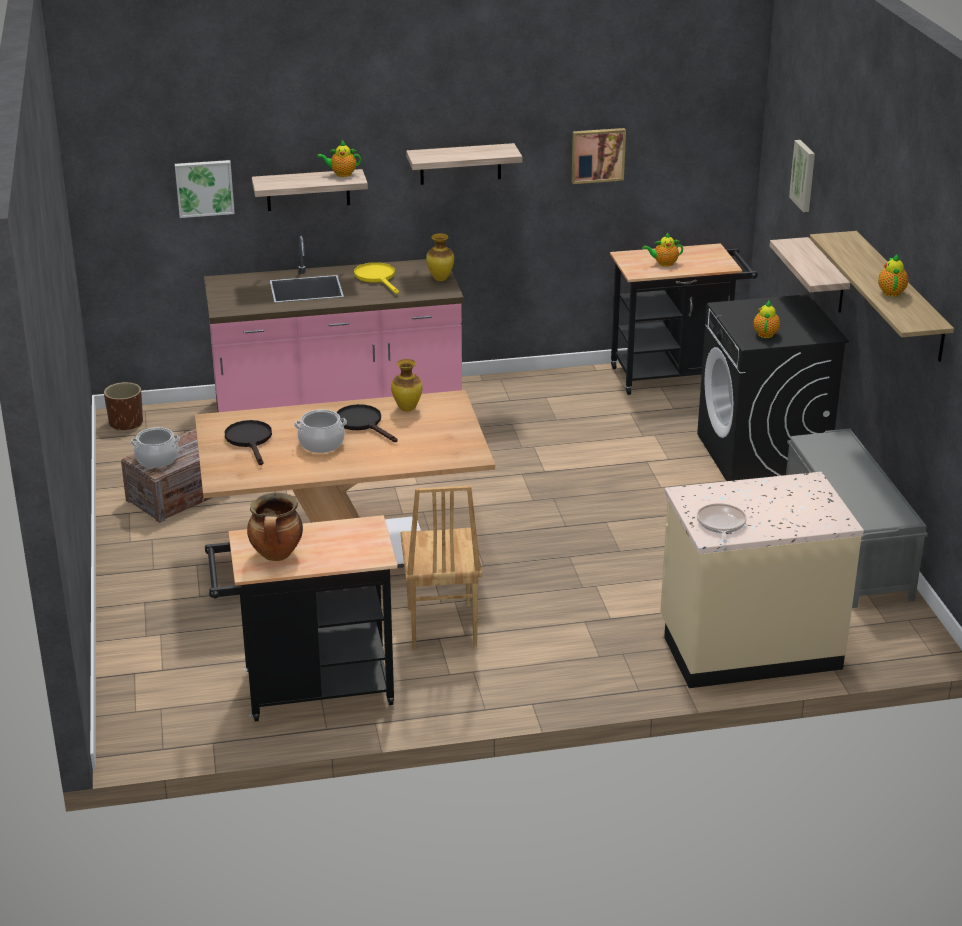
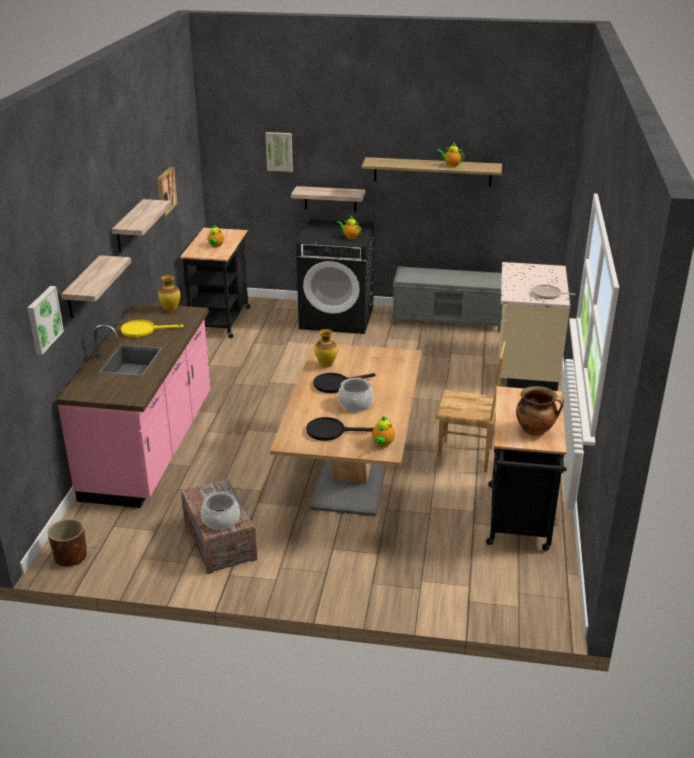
camera: 70 degrees left, 0 degrees up
teapot [317,141,361,177] -> teapot moved to [372,416,395,447]

